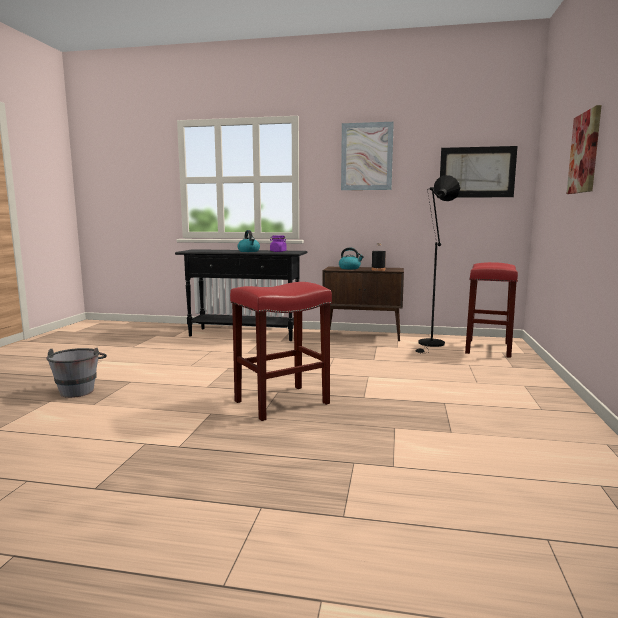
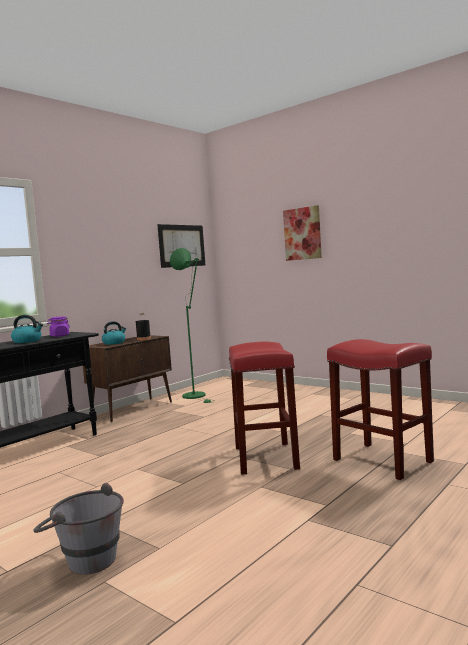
camera: 60 degrees left, 5 degrees down
picture [341,122,394,190] -> none
black floor lamp [416,175,460,354] -> green floor lamp [170,248,213,403]
red stool [465,262,518,358] -> red stool moved to [327,339,434,480]

